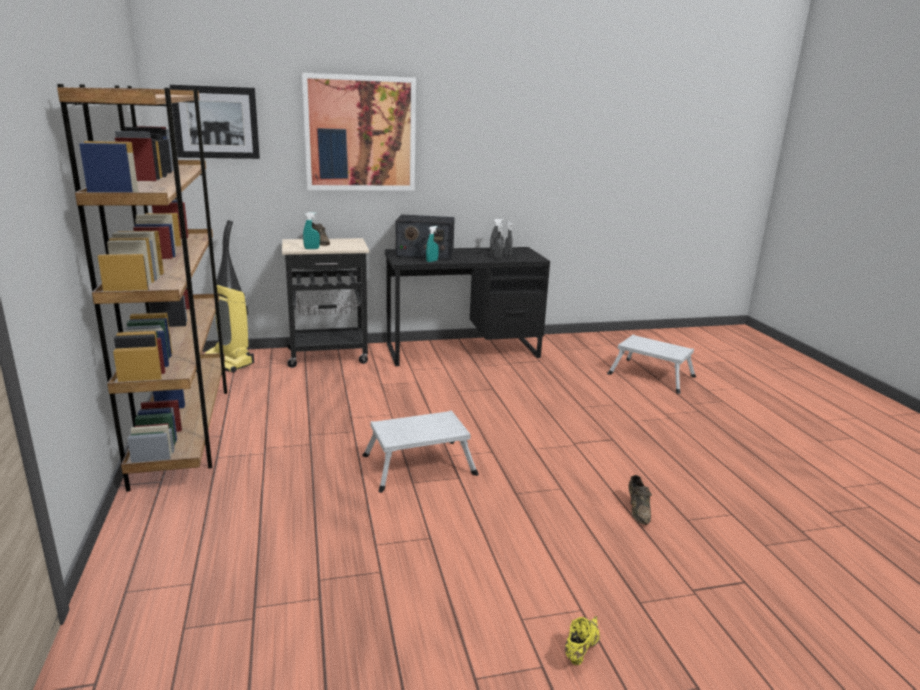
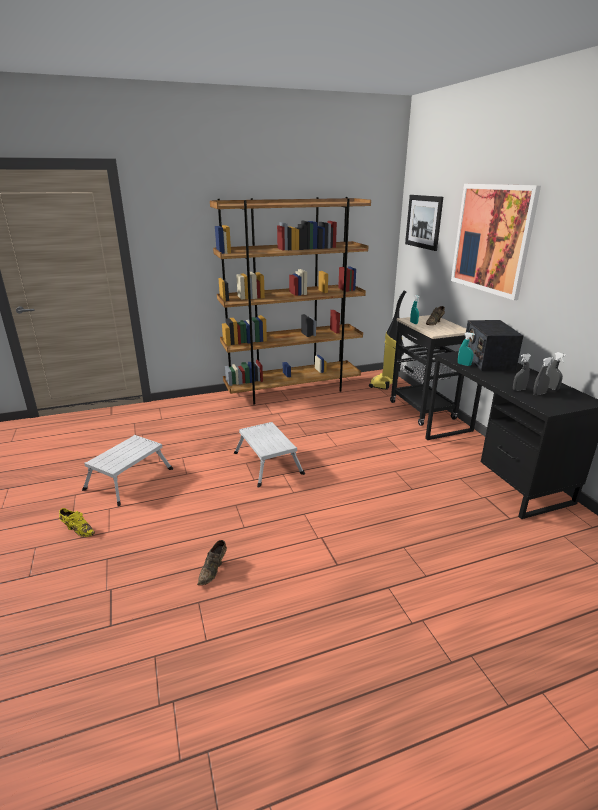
camera: 85 degrees right, 5 degrees up
white step ladder [607,335,696,394] -> white step ladder moved to [82,435,173,507]
brown shoe [628,475,652,525] -> brown shoe turned 60 degrees counterclockwise [197,540,227,585]

